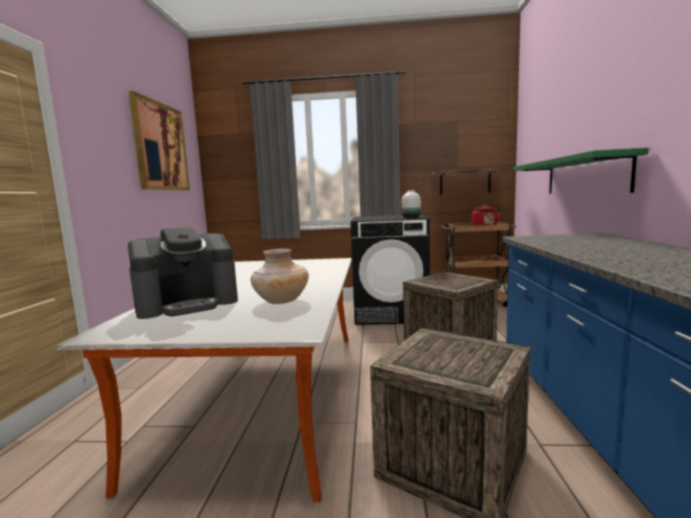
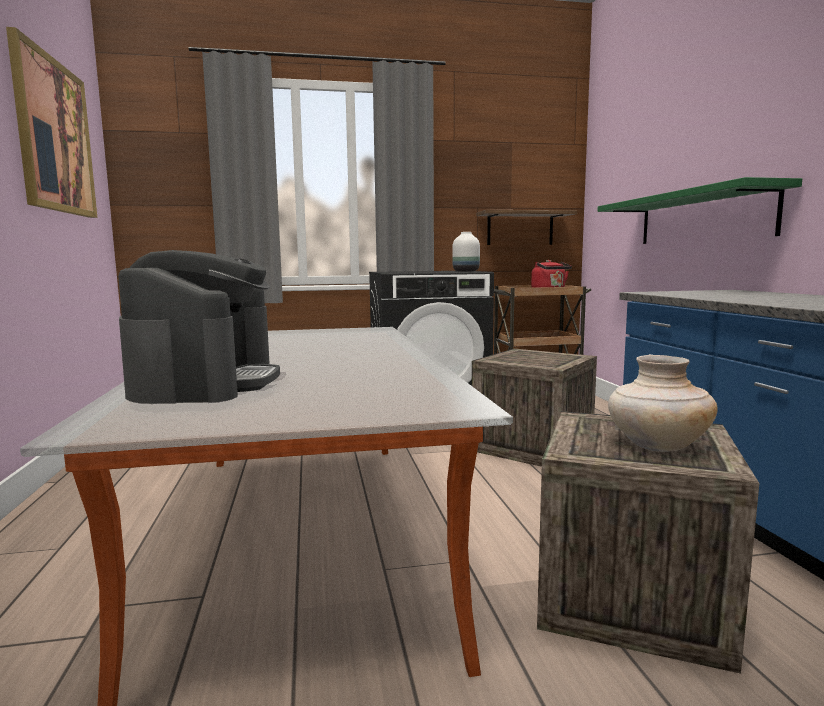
camera: 15 degrees left, 0 degrees up
coffee machine [128,227,238,319] -> coffee machine turned 45 degrees counterclockwise [118,250,280,404]
beige vase [251,249,309,304] -> beige vase moved to [608,355,718,452]

